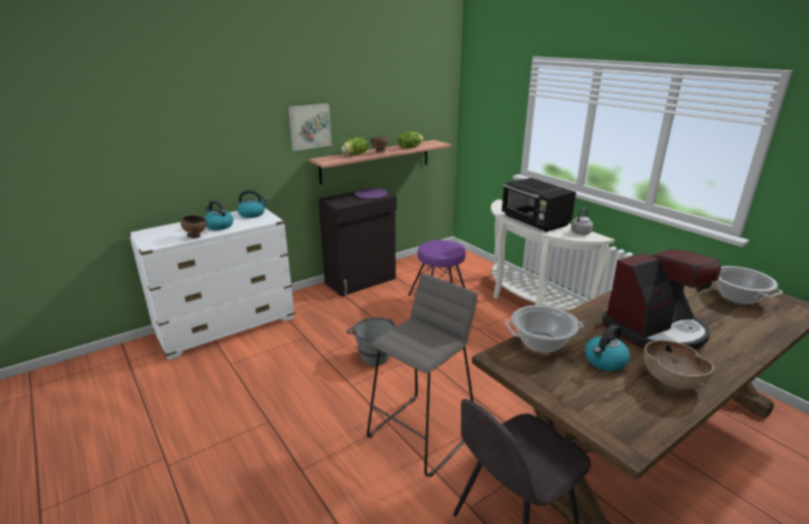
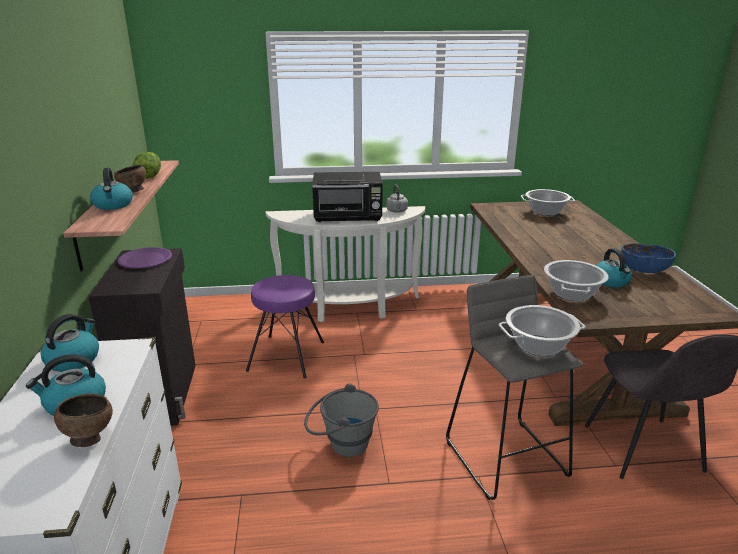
camera: 60 degrees left, 0 degrees up
picture [288,103,332,151] -> none
lettuce [341,137,368,155] -> kettle [90,168,133,210]
coffee machine [602,249,721,353] -> none
brown bowl [643,340,714,389] -> blue bowl [621,243,676,273]
none -> cooking pot [499,305,585,356]

